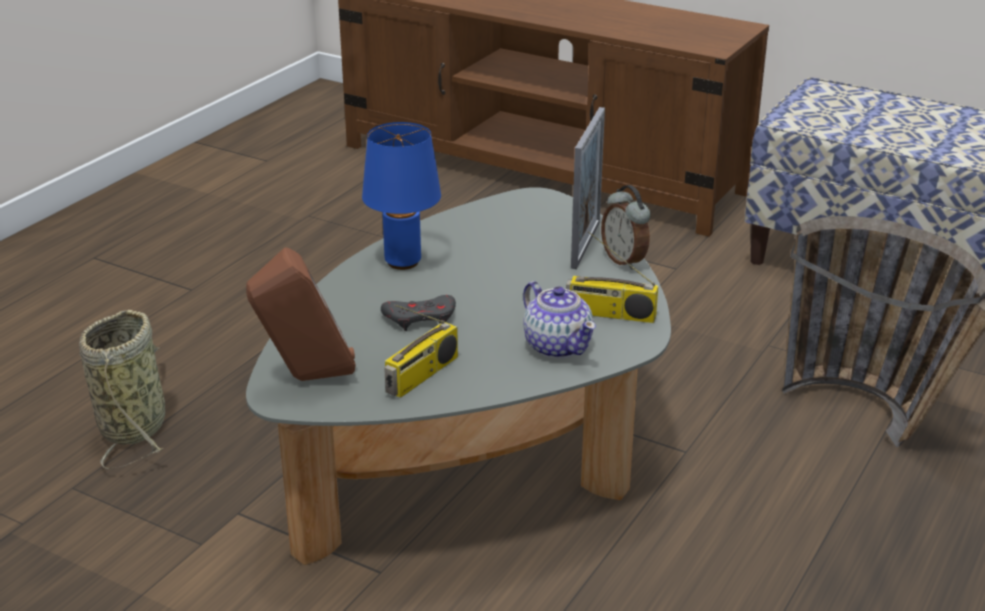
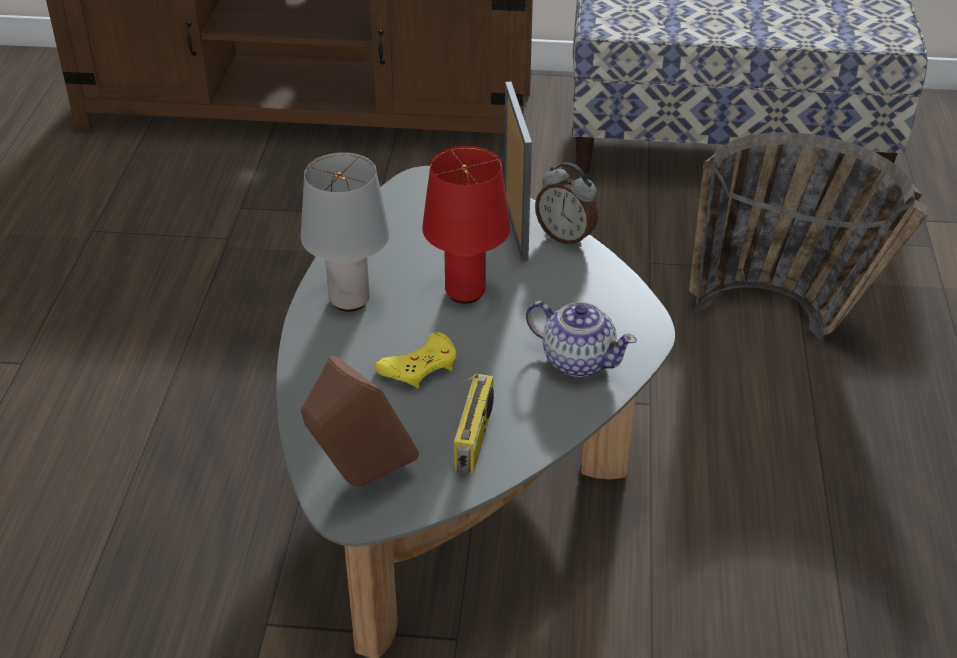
camera: 25 degrees left, 10 degrees up
basket [79,310,165,470] -> none
blue table lamp [362,122,441,270] -> grey table lamp [301,152,390,312]
grey game controller [381,295,456,331] -> yellow game controller [375,332,457,388]
radio [566,231,658,323] -> none
none -> red table lamp [422,146,510,304]

